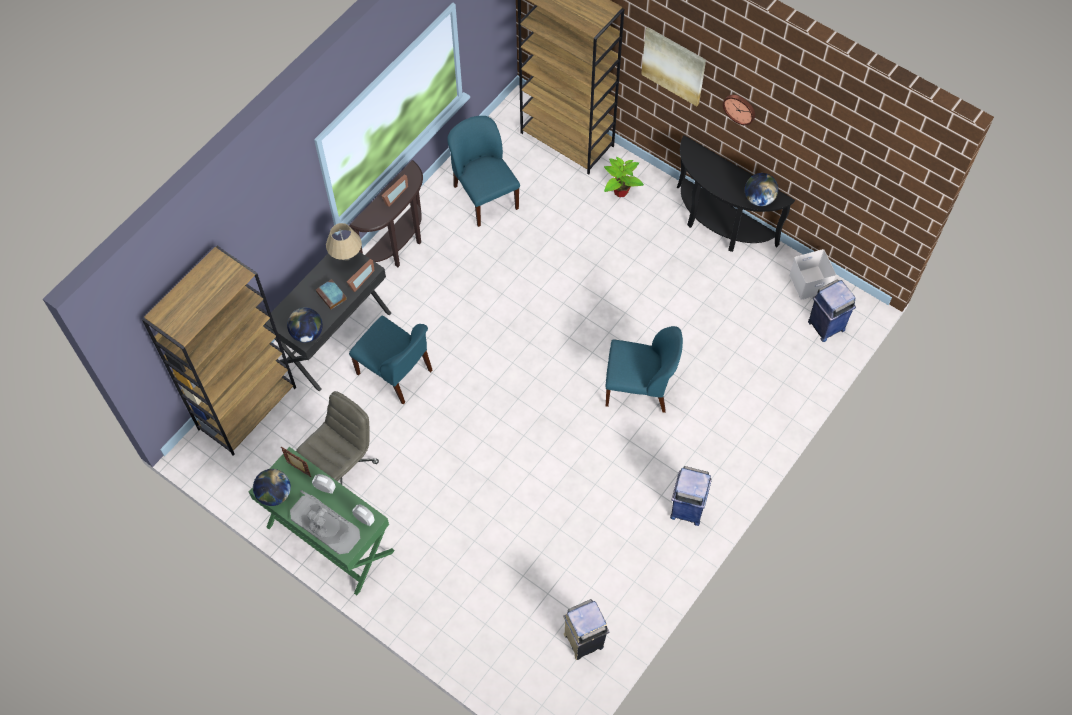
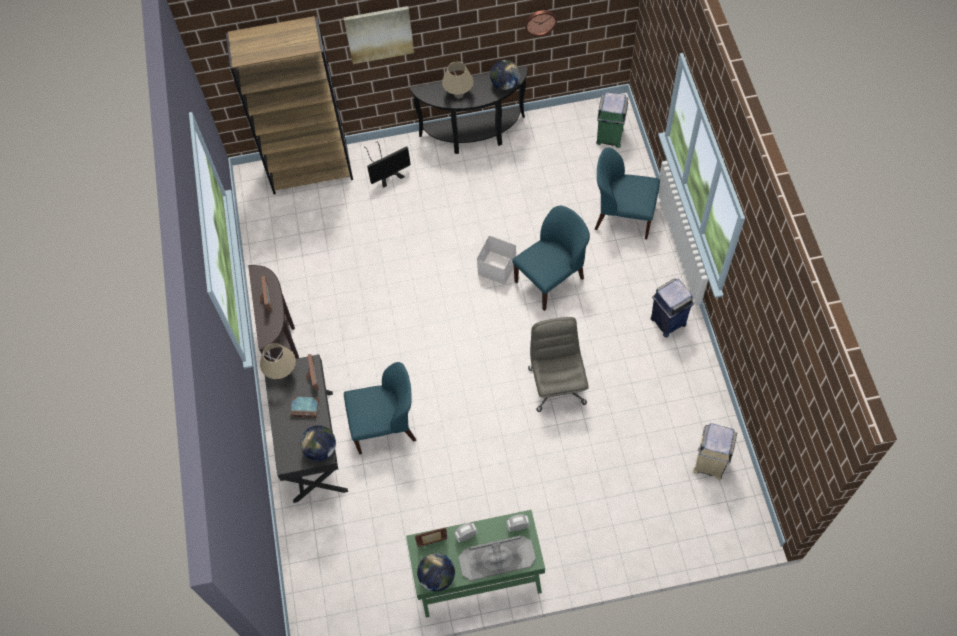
camera: 45 degrees left, 0 degrees up
brown bookcase [142,246,296,456] -> none
grey office chair [296,391,379,485] -> grey office chair moved to [528,317,589,412]
blue chair [447,116,520,227] -> blue chair moved to [595,148,660,239]
potted plant [604,157,644,197] -> monitor [365,142,411,188]
wall clock [723,95,755,125] -> wall clock moved to [525,10,557,36]
white storage box [789,249,836,300] -> white storage box moved to [477,236,516,285]
blue trash can [808,280,856,342] -> green trash can [596,92,628,148]
none -> beige table lamp [442,61,474,99]

